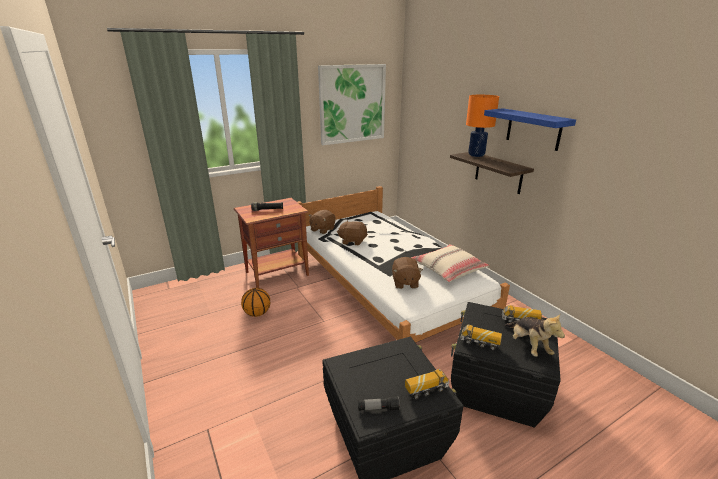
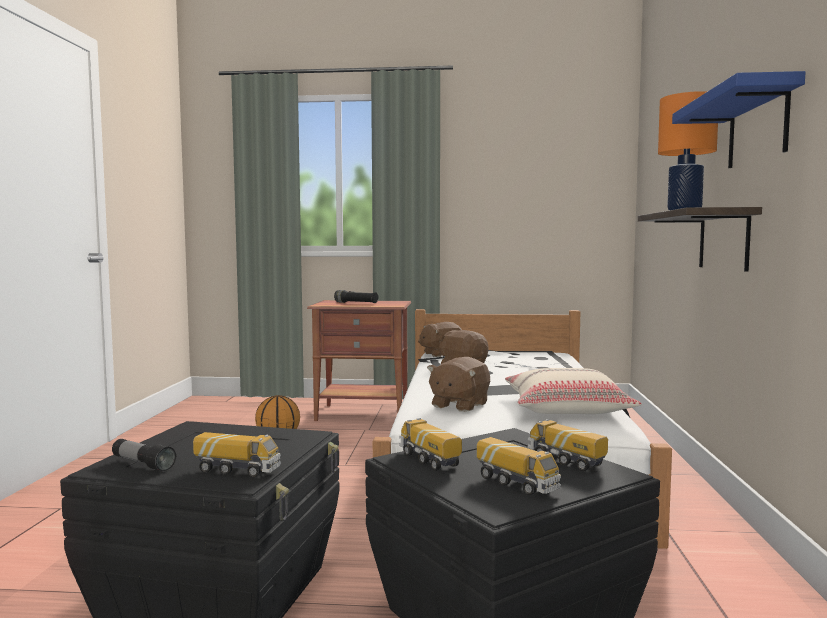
camera: 35 degrees right, 20 degrees down
picture [318,64,386,145] -> none
plush toy [505,314,565,357] -> toy truck [477,437,561,495]

